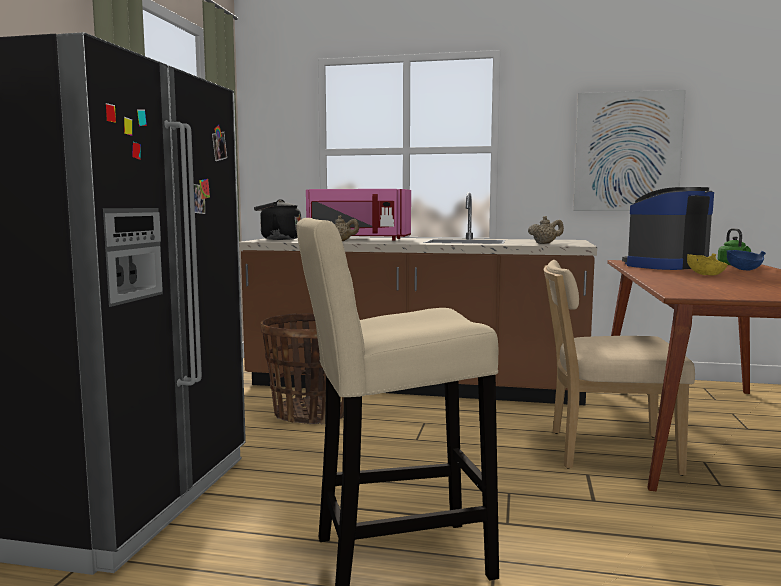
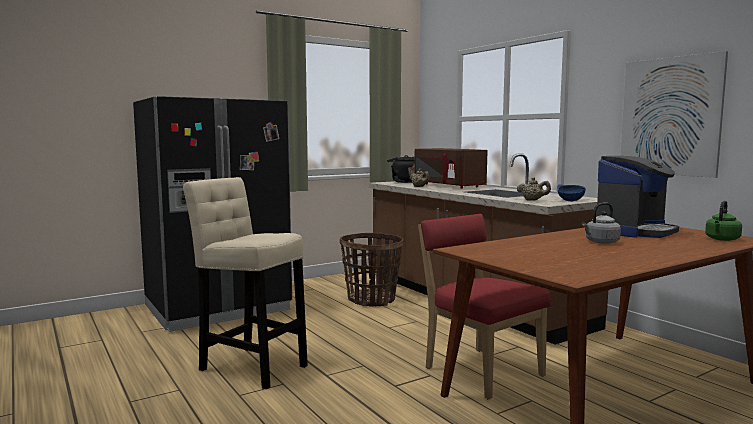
camera: 45 degrees right, 0 degrees up
pink microwave [306,189,411,240] -> brown microwave [414,148,488,188]
beige chair [544,260,695,476] -> red chair [418,214,551,400]
coffee machine [622,187,714,270] -> coffee machine turned 120 degrees clockwise [597,156,679,238]
yellow bowl [687,253,728,276] -> grey kettle [582,203,621,244]
blue bowl [727,250,766,271] -> blue bowl moved to [557,185,586,201]

